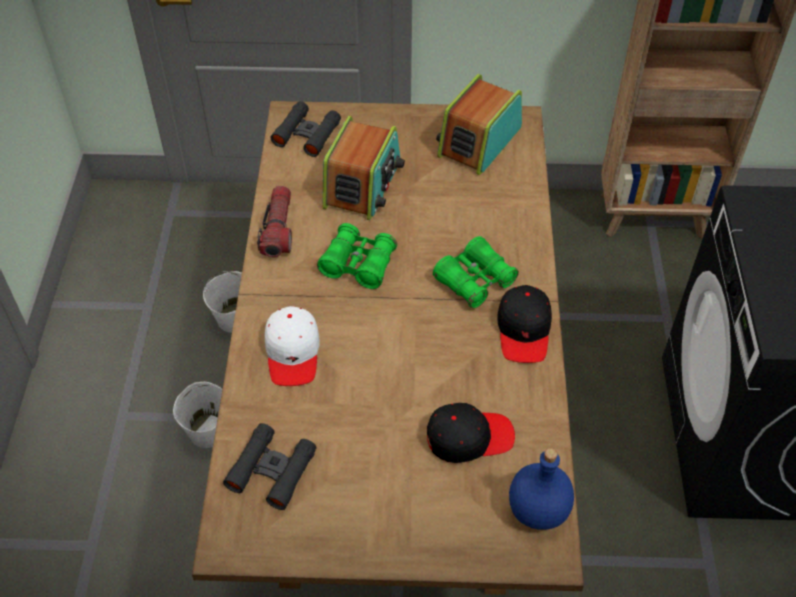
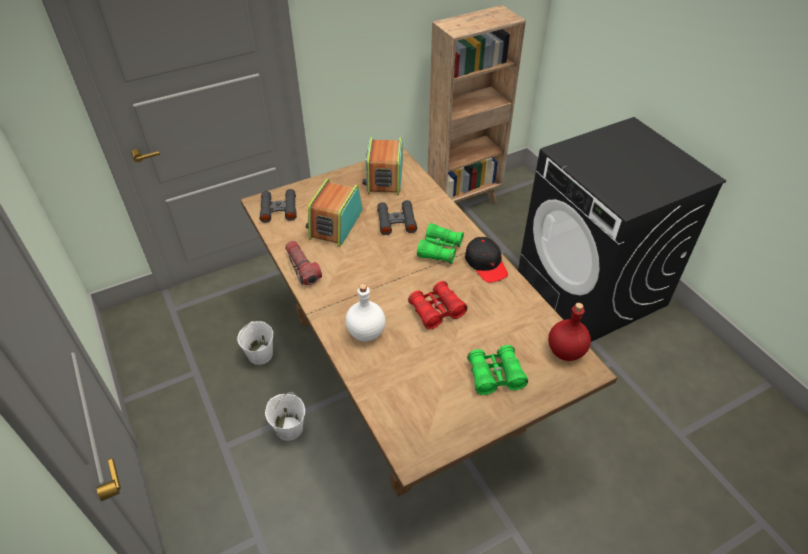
camera: 30 degrees left, 5 degrees down
black binoculars [223,423,316,510] -> black binoculars moved to [377,200,417,235]
white cap [265,306,319,386] -> white bottle [345,284,386,341]
green binoculars [317,223,397,289] -> green binoculars moved to [467,345,528,395]
radio [322,116,405,220] -> radio turned 150 degrees counterclockwise [306,179,363,247]
black cap [427,403,515,463] -> none
blue bottle [509,448,574,530] -> red bottle [548,303,591,361]
none -> red binoculars [408,281,467,330]

